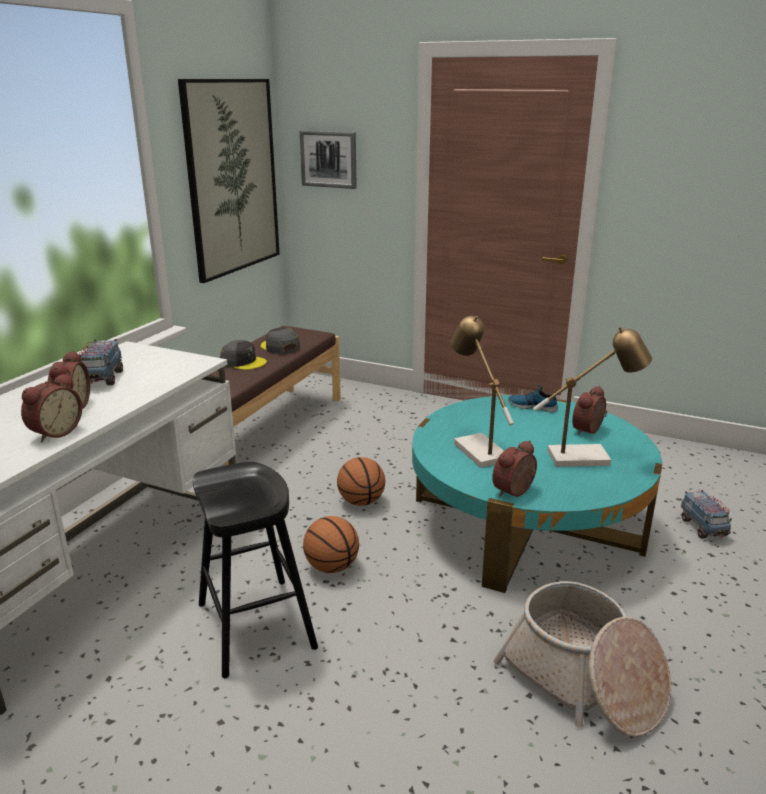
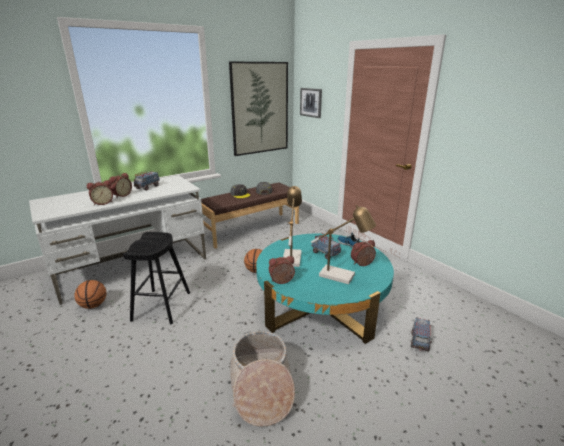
camera: 30 degrees right, 0 degrees up
basketball [303,516,359,573] -> basketball moved to [74,280,106,309]
none -> toy truck [311,233,341,259]

